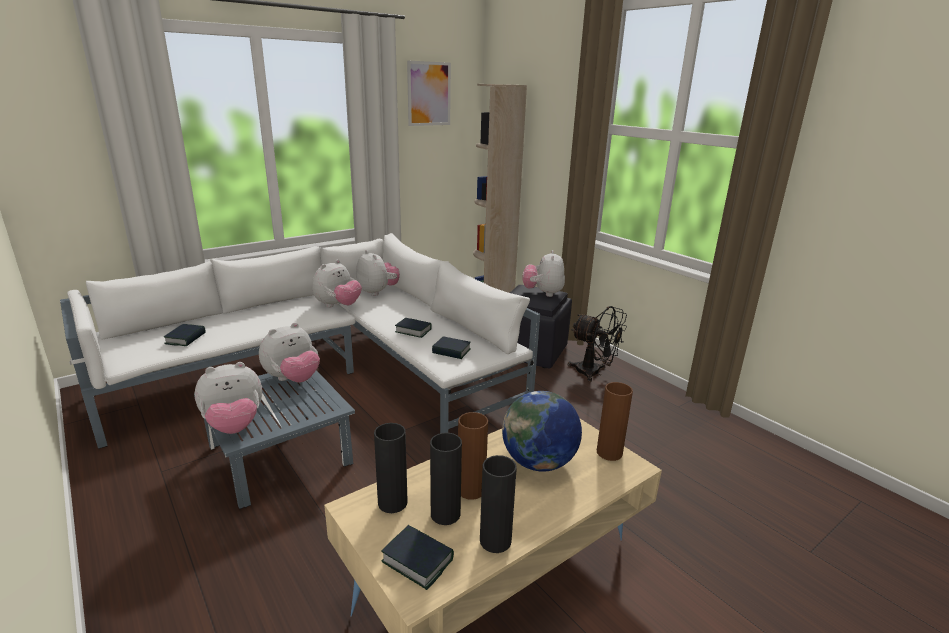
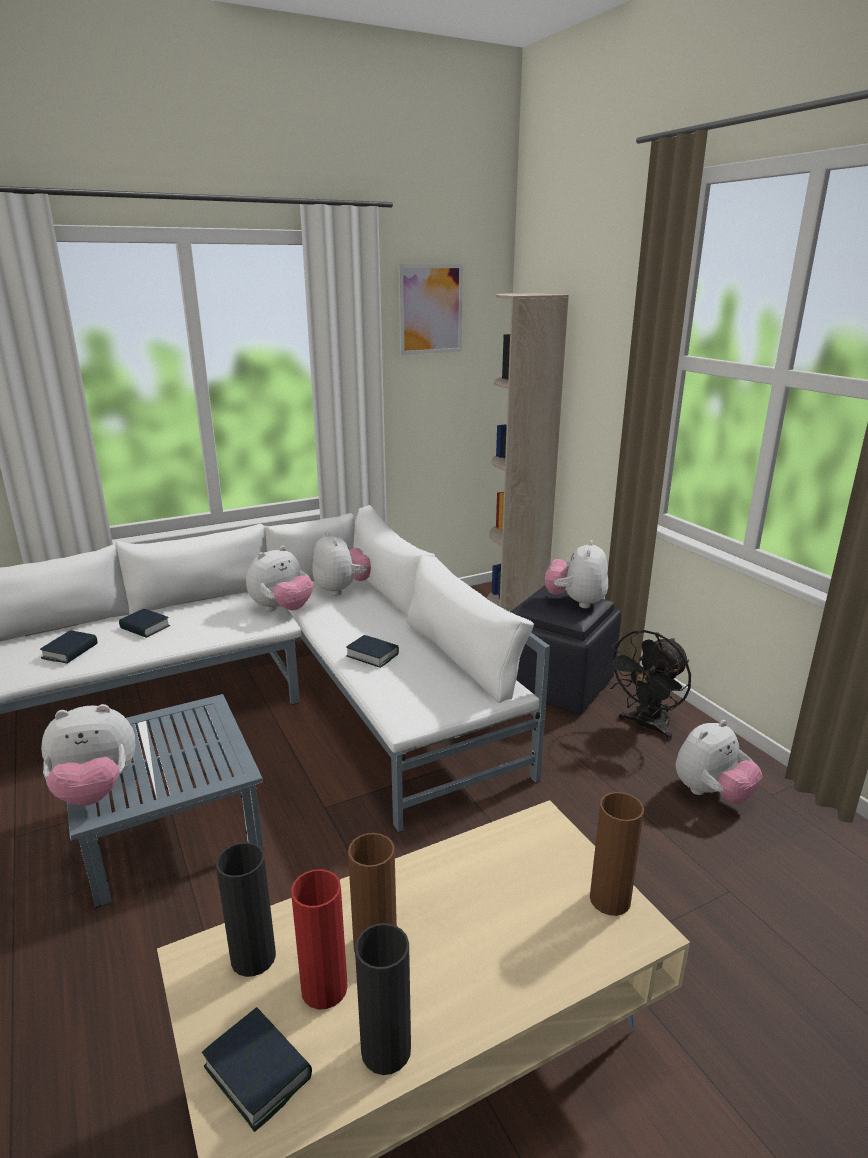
camera: 10 degrees right, 0 degrees up
plush toy [259,323,320,382] -> plush toy moved to [676,720,762,804]
black vase [430,433,462,525] -> red vase [291,869,348,1010]
book [432,337,471,359] -> book moved to [119,609,170,638]
globe [502,391,582,472] -> none
black fan [568,306,627,382] -> black fan turned 90 degrees clockwise [604,630,691,741]

